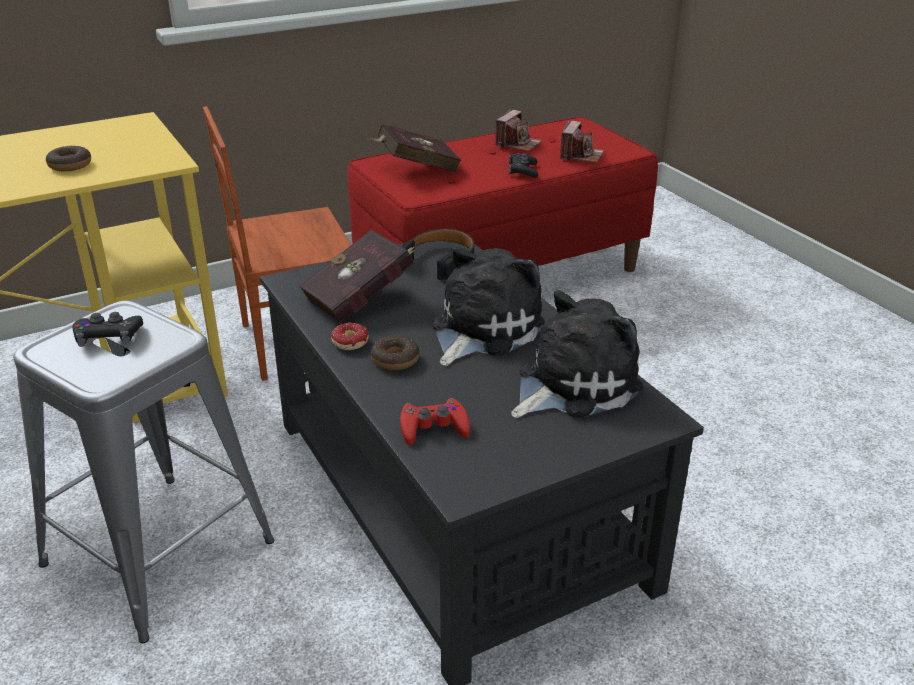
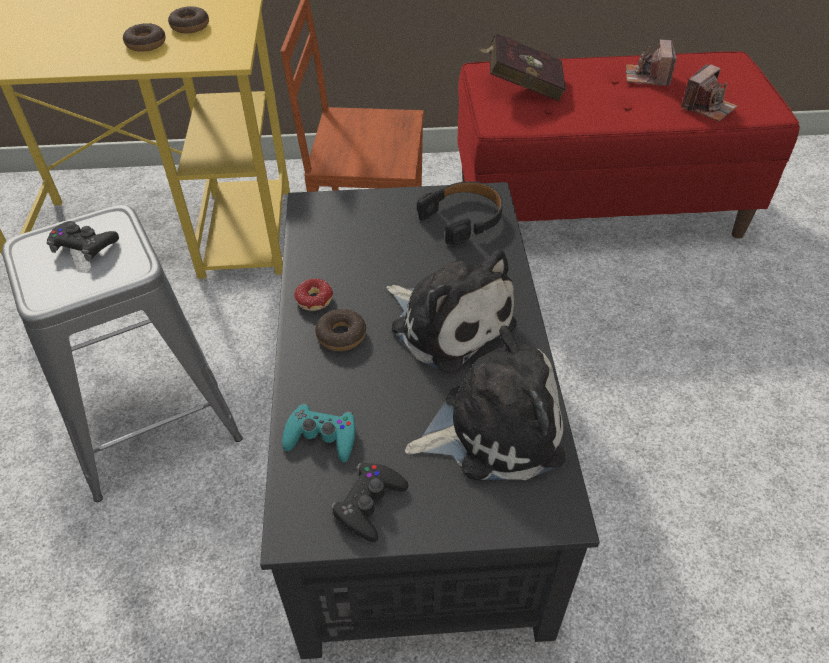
camera: 25 degrees right, 15 degrees up
red book [299,230,416,323] -> none
red game controller [400,398,470,445] -> turquoise game controller [282,403,355,462]
plush toy [432,247,545,366] -> plush toy turned 75 degrees clockwise [386,249,517,374]
camera [495,110,542,151] -> camera turned 135 degrees clockwise [626,39,677,86]
black game controller [509,153,538,178] -> black game controller moved to [331,463,408,542]
none -> donut [168,6,209,33]

